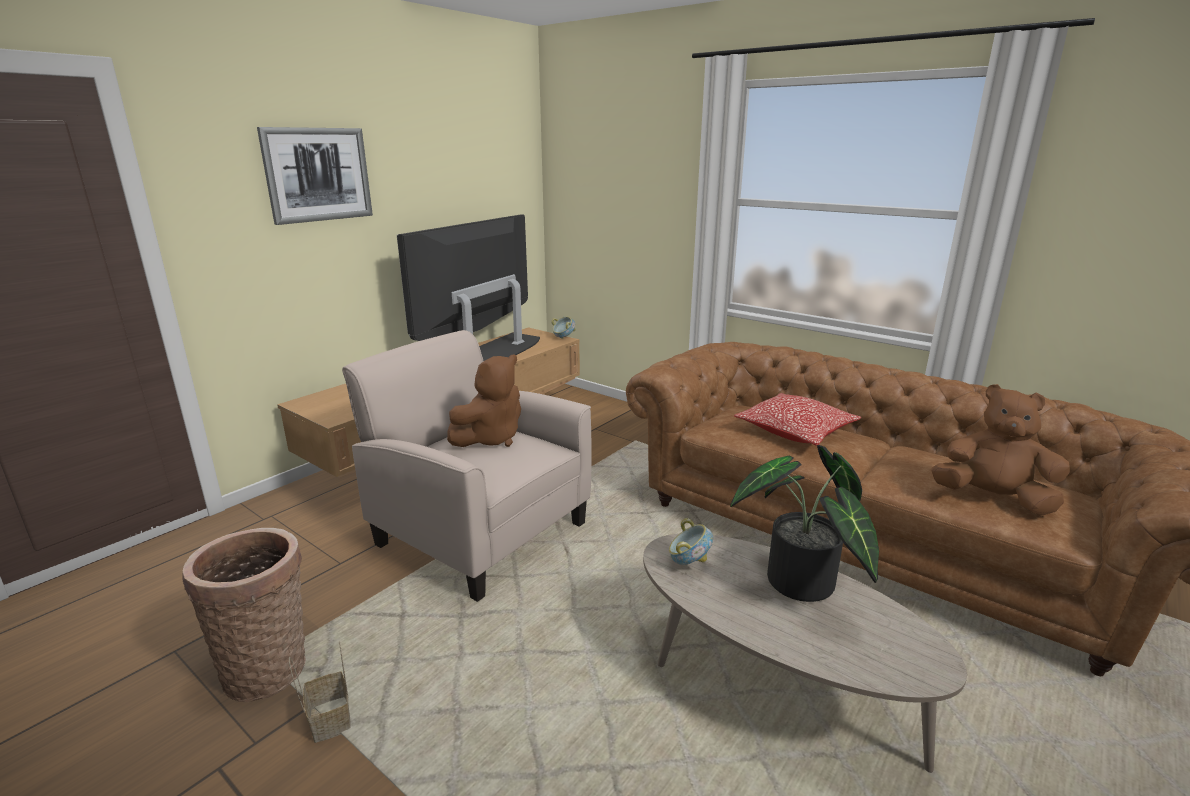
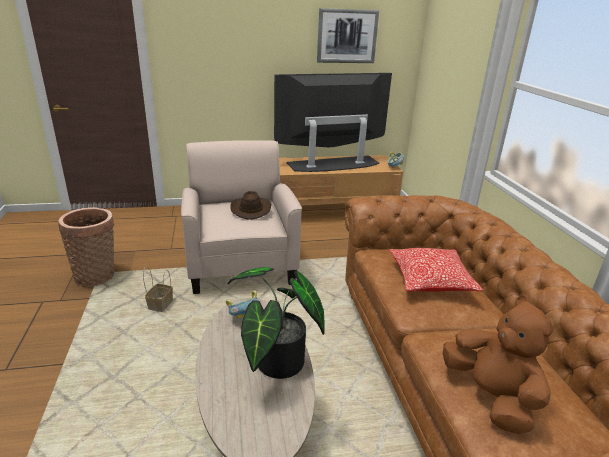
camera: 40 degrees right, 5 degrees up
picture [257,127,373,225] -> picture moved to [317,8,379,63]
basket [289,641,351,743] -> basket moved to [143,266,173,312]
brown plush toy [447,354,521,447] -> brown hat [230,191,271,220]

